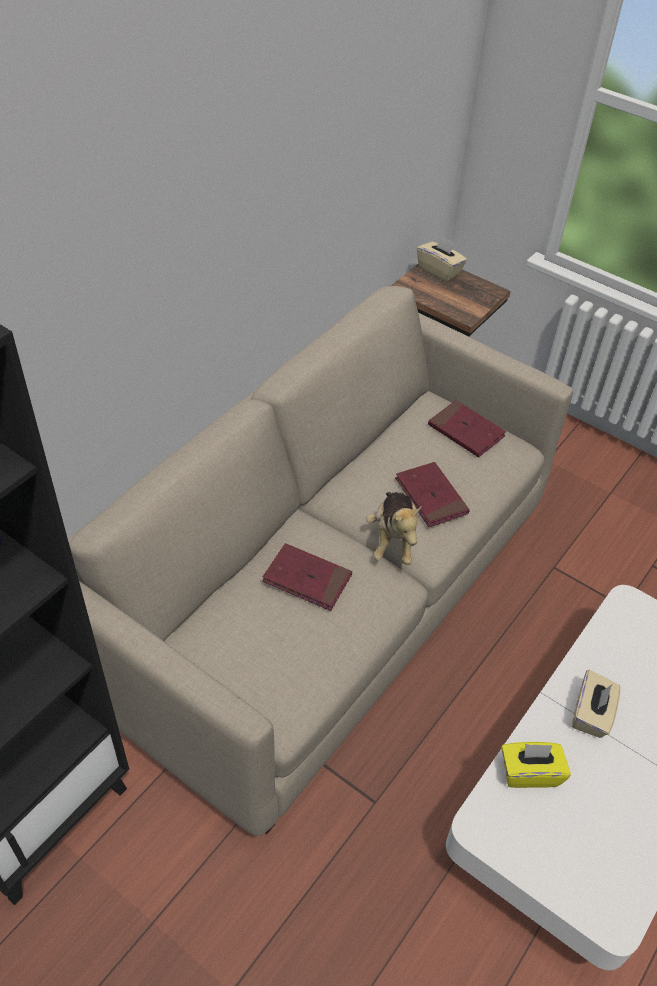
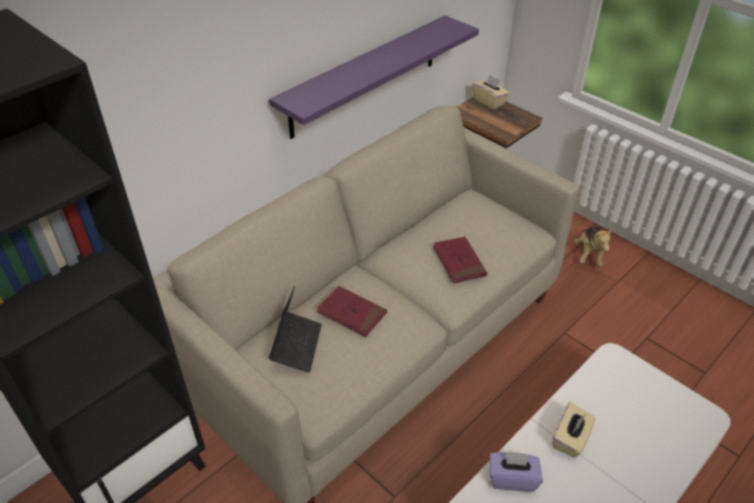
camera: 10 degrees right, 5 degrees down
plush toy [366,492,422,565] -> plush toy moved to [574,226,613,267]
red book [428,400,506,457] -> none
yellow tissue box [501,742,571,788] -> purple tissue box [490,452,543,492]
none -> purple shelf [269,15,479,139]
none -> laptop [269,286,322,372]

